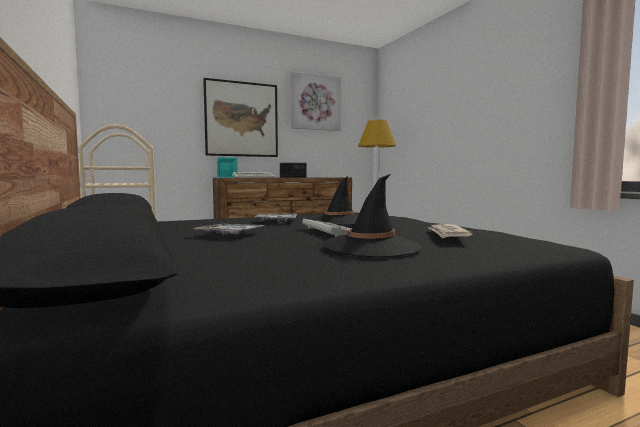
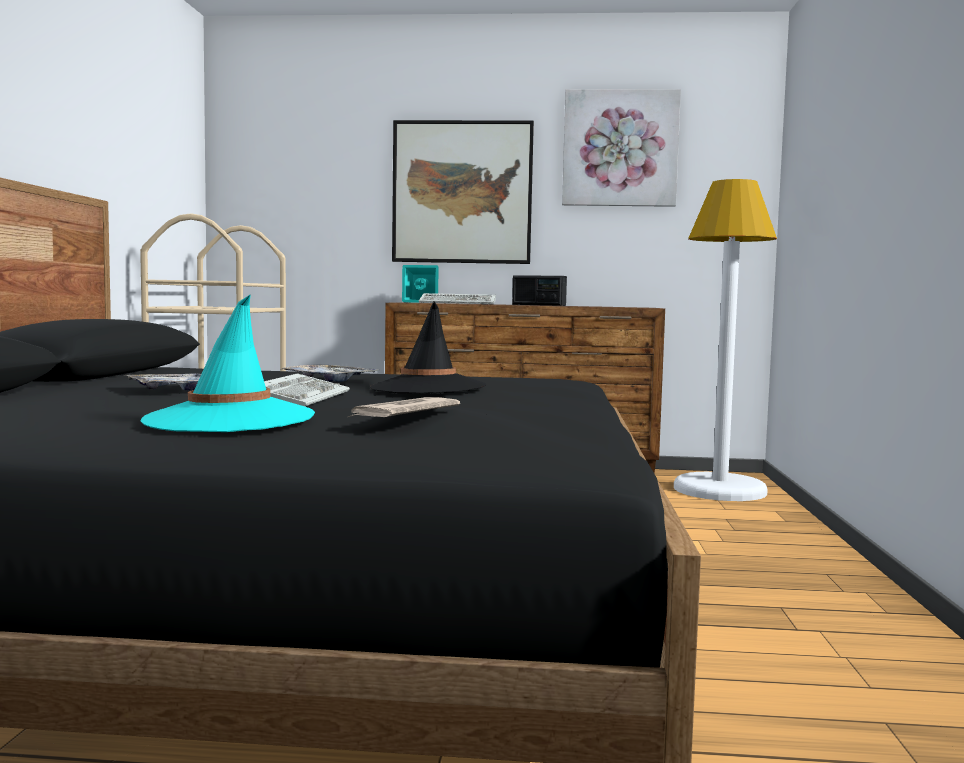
camera: 30 degrees right, 0 degrees up
black hat [323,174,421,257] -> turquoise hat [141,294,315,432]

